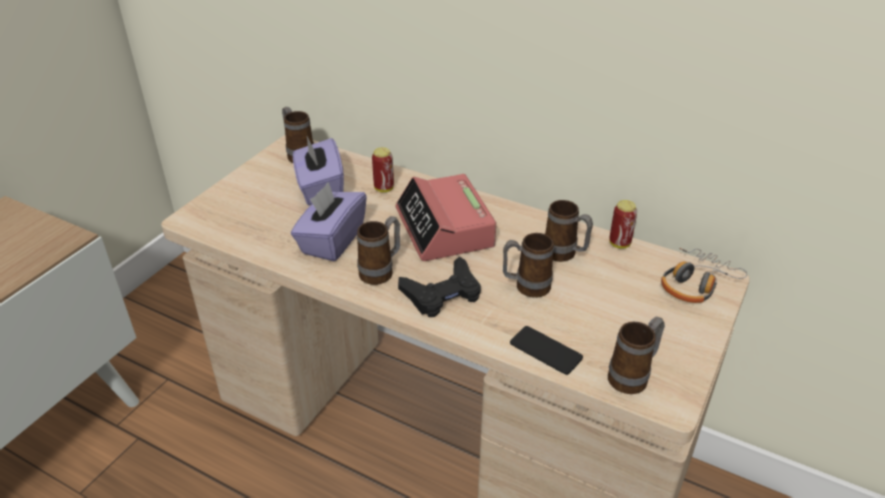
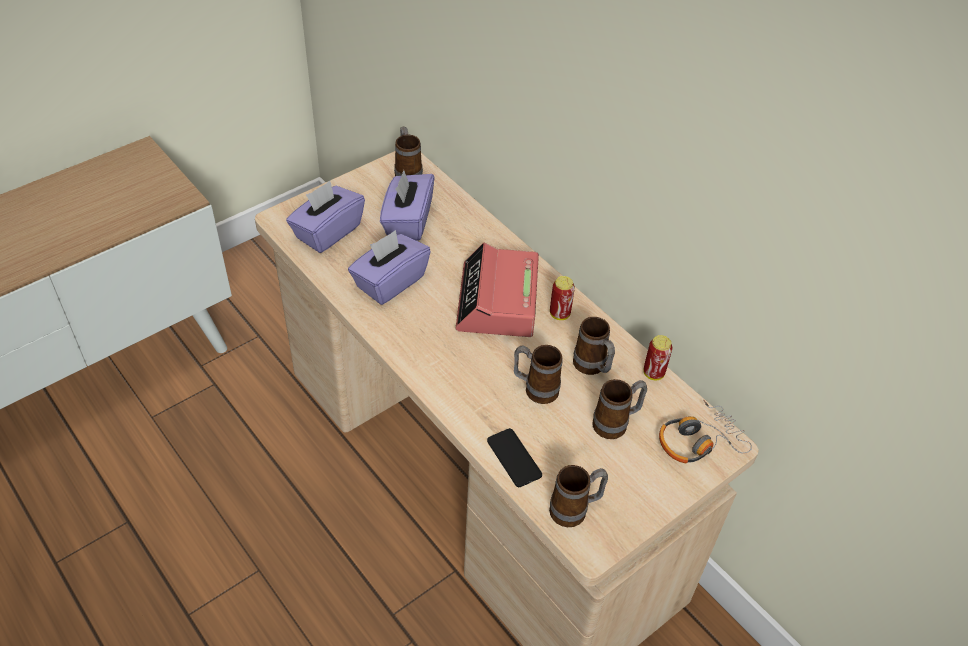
camera: 20 degrees right, 10 degrees up
mug [357,216,400,285] -> mug moved to [592,379,647,439]
can [372,147,394,192] -> can moved to [550,276,575,320]
black game controller [398,256,481,317] -> none
none -> purple tissue box [286,181,365,253]

